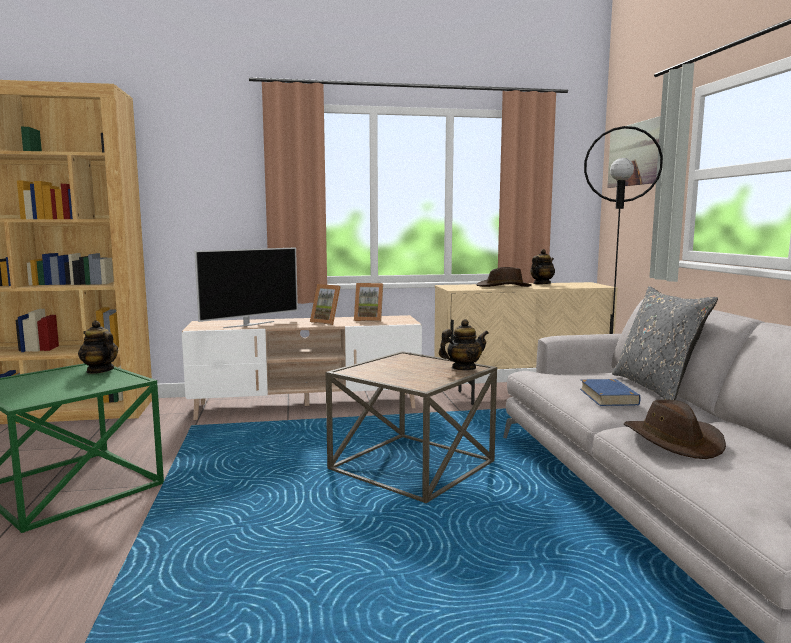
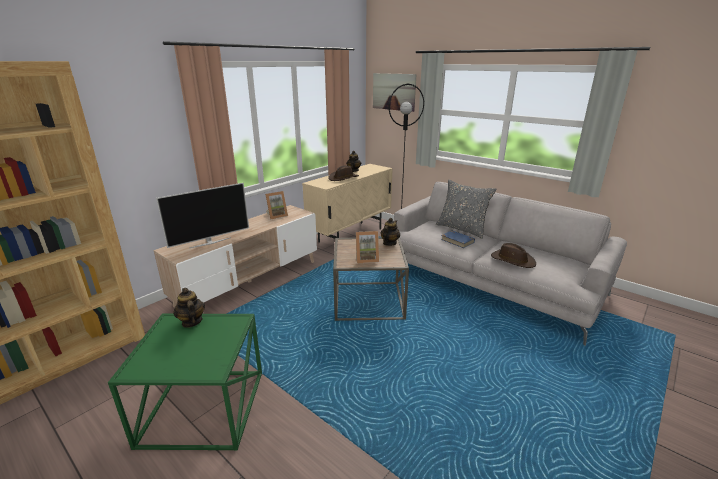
camera: 40 degrees left, 15 degrees up
teapot [78,321,118,374] -> teapot turned 60 degrees clockwise [173,288,205,328]
television [195,247,298,328] -> television turned 45 degrees clockwise [156,183,249,248]
picture frame [310,284,341,325] -> picture frame moved to [356,231,379,263]

